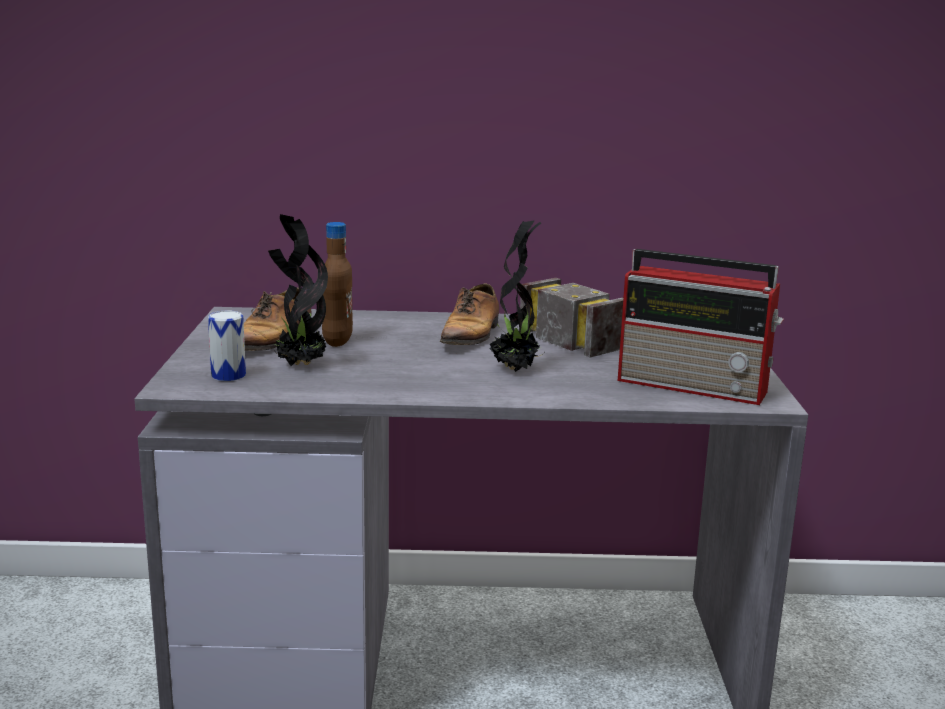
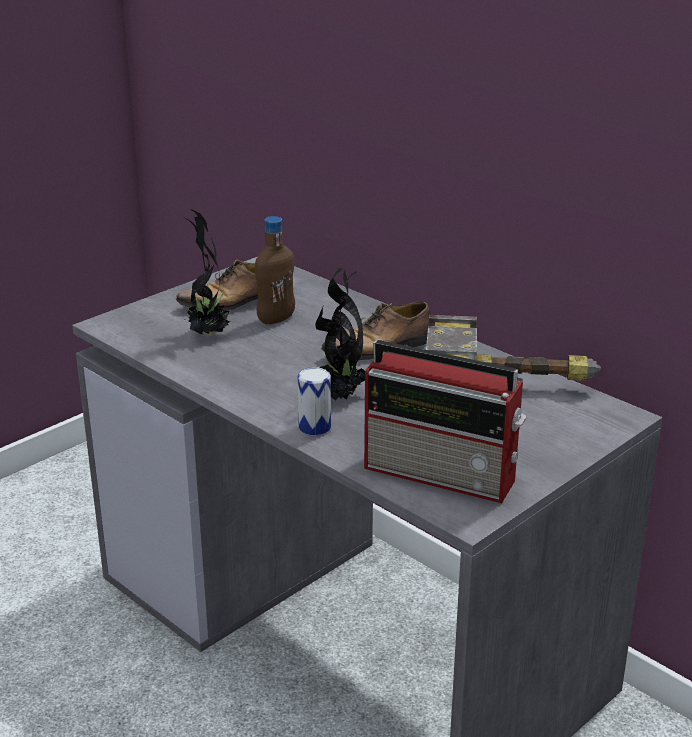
camera: 45 degrees right, 10 degrees up
can [208,311,246,381] -> can moved to [298,367,331,436]
radio [618,249,784,405] -> radio turned 45 degrees counterclockwise [364,340,527,503]

